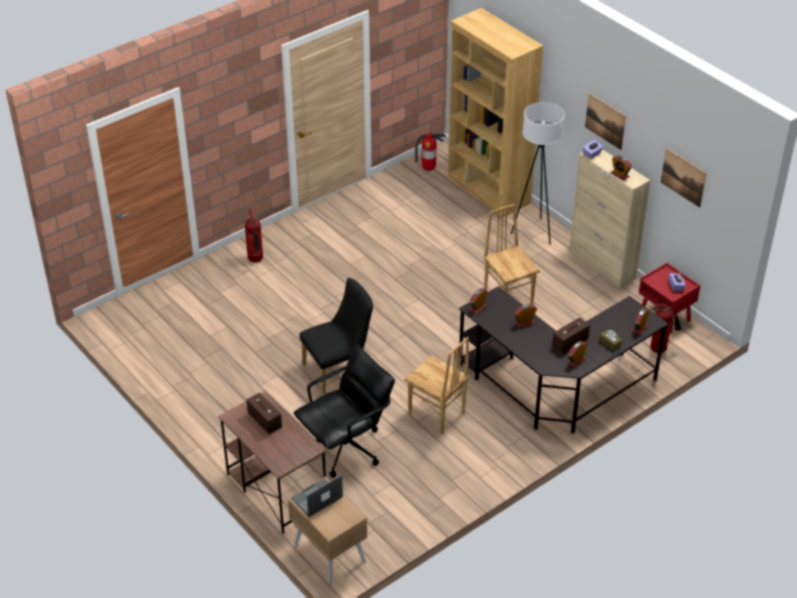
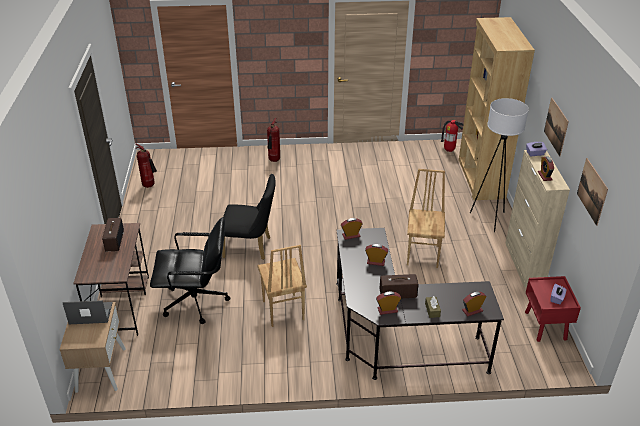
camera: 35 degrees right, 5 degrees down
fire extinguisher [650,304,681,353] -> fire extinguisher moved to [136,144,157,188]

